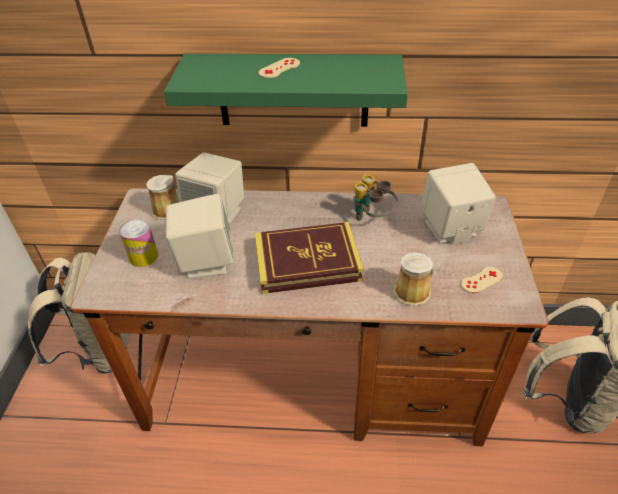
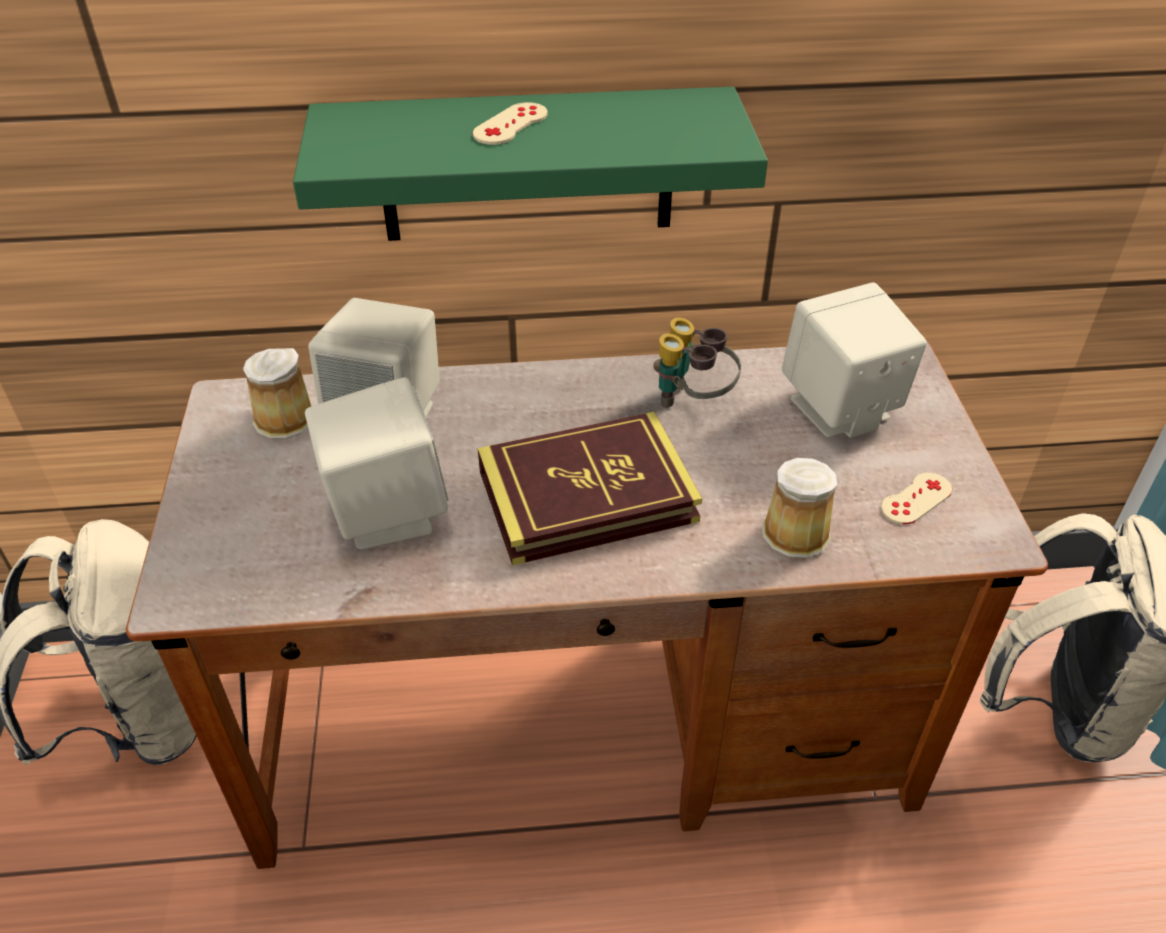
camera: 10 degrees left, 0 degrees up
can [119,218,158,267] -> none

